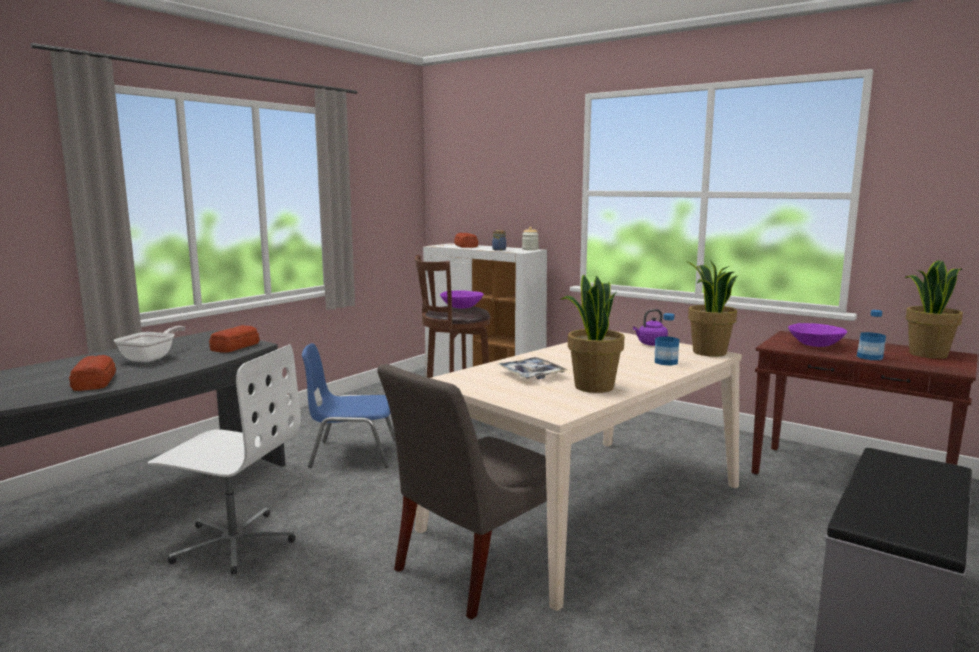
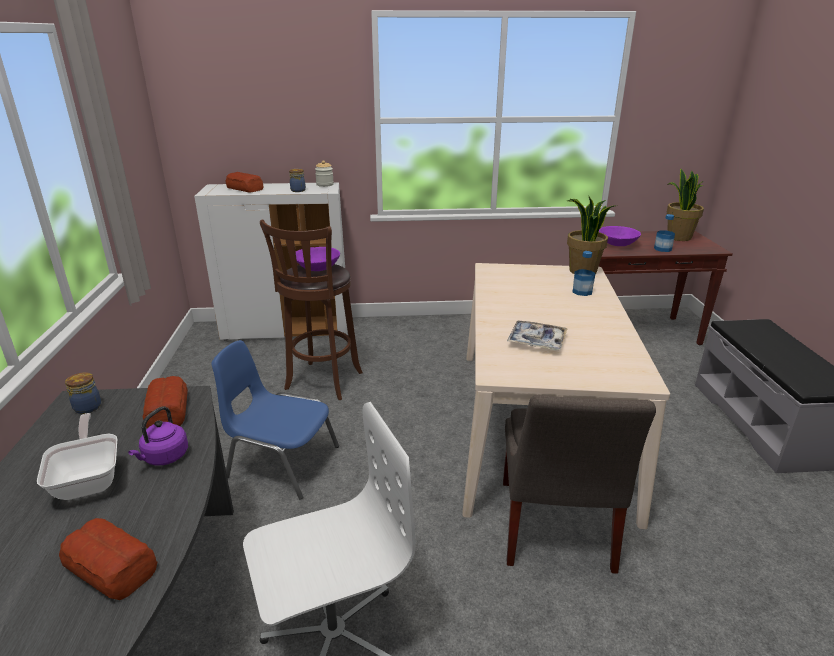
camera: 40 degrees left, 15 degrees up
blue chair [302,343,396,468] -> blue chair turned 60 degrees clockwise [212,340,339,500]
potted plant [560,275,625,393] -> none
purple kettle [633,309,668,346] -> purple kettle moved to [128,406,188,465]
none -> jar [65,372,101,414]

